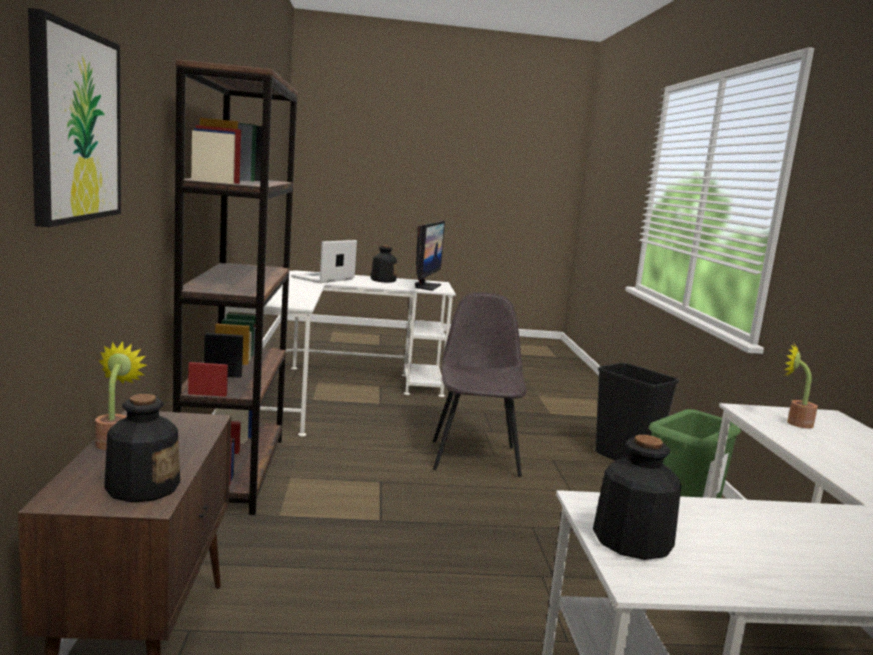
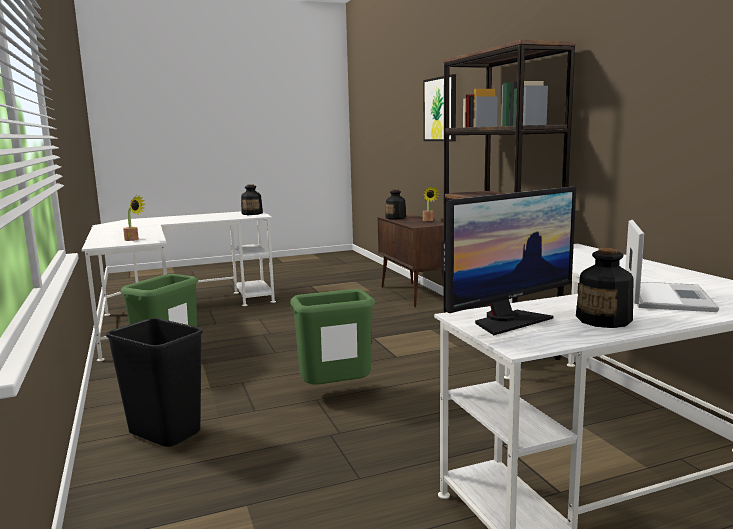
camera: 165 degrees right, 0 degrees up
monitor [415,221,445,291] -> monitor turned 120 degrees counterclockwise [441,187,576,335]
grey chair [433,292,527,477] -> green trash can [290,289,375,385]

